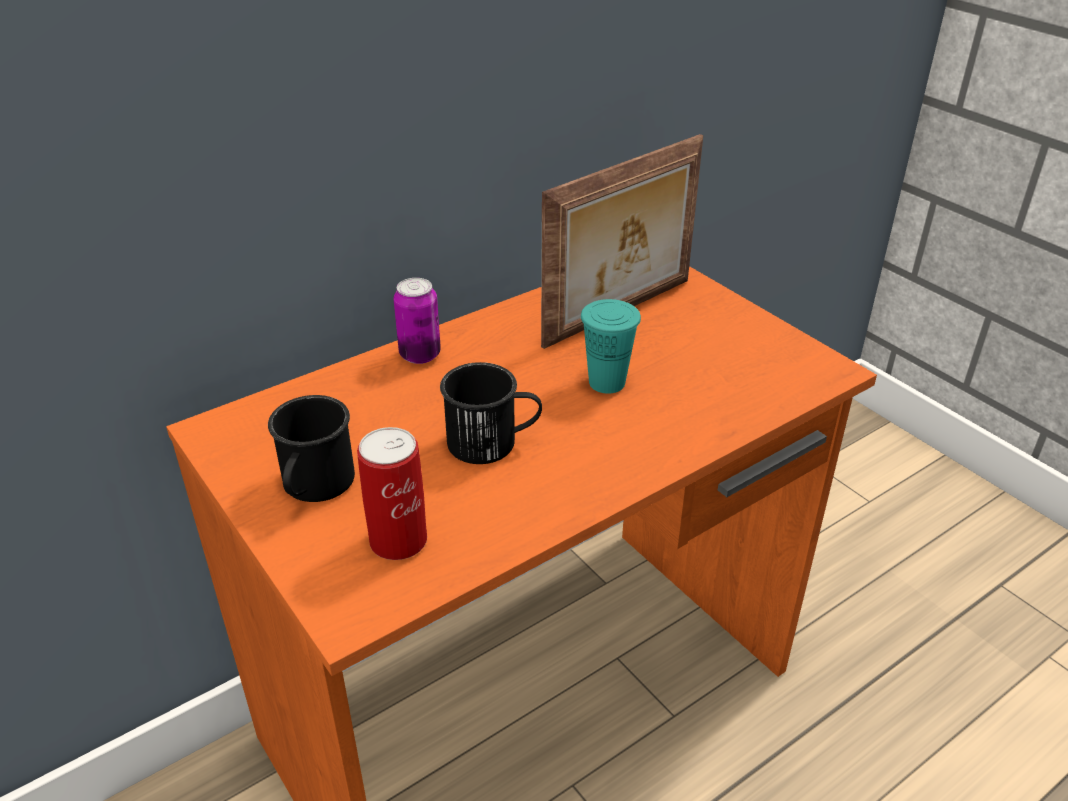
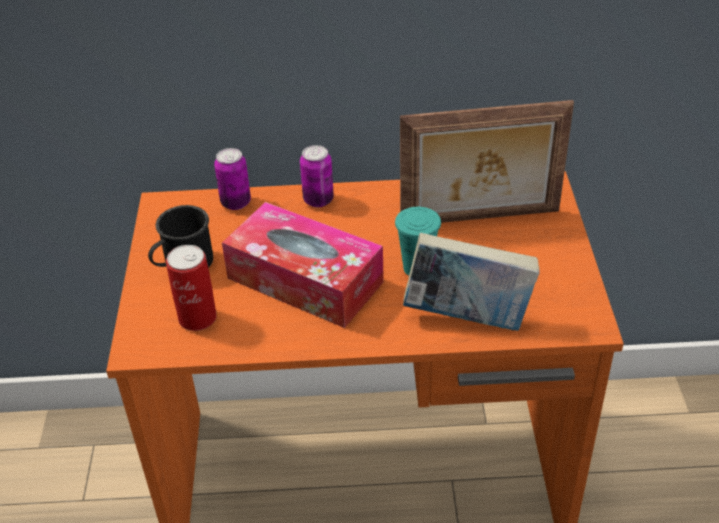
camera: 35 degrees right, 5 degrees up
black mug [440,362,542,464] -> tissue box [222,202,384,328]
none -> can [214,148,251,210]
none -> book [403,233,540,331]

